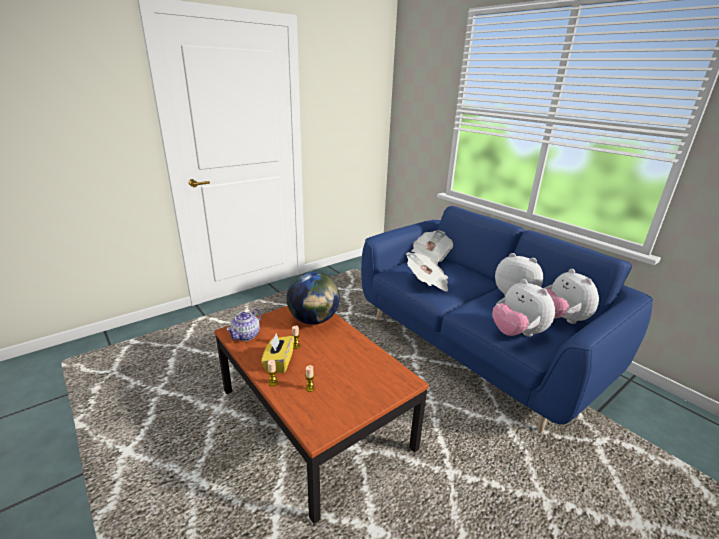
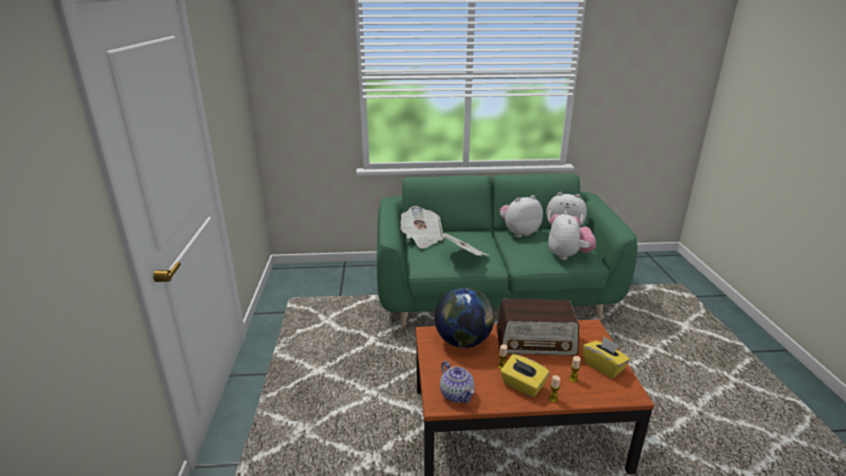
camera: 55 degrees left, 0 degrees up
blue sofa [361,206,653,433] -> green sofa [377,174,638,327]
plush toy [492,279,555,337] -> plush toy turned 90 degrees counterclockwise [548,211,596,260]
none -> radio [497,299,579,356]
none -> yellow tissue box [583,336,630,379]

